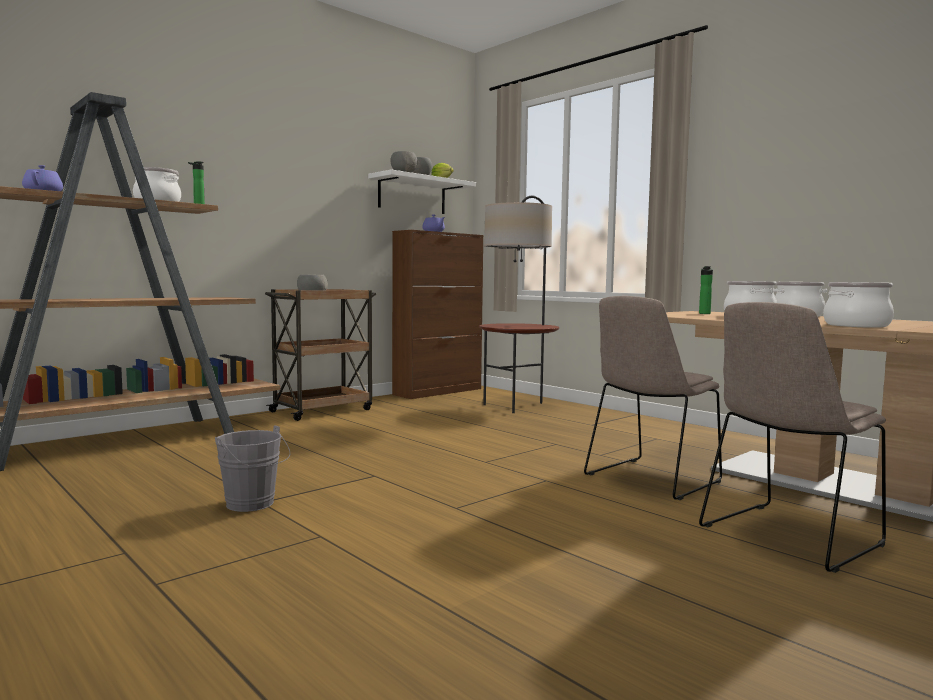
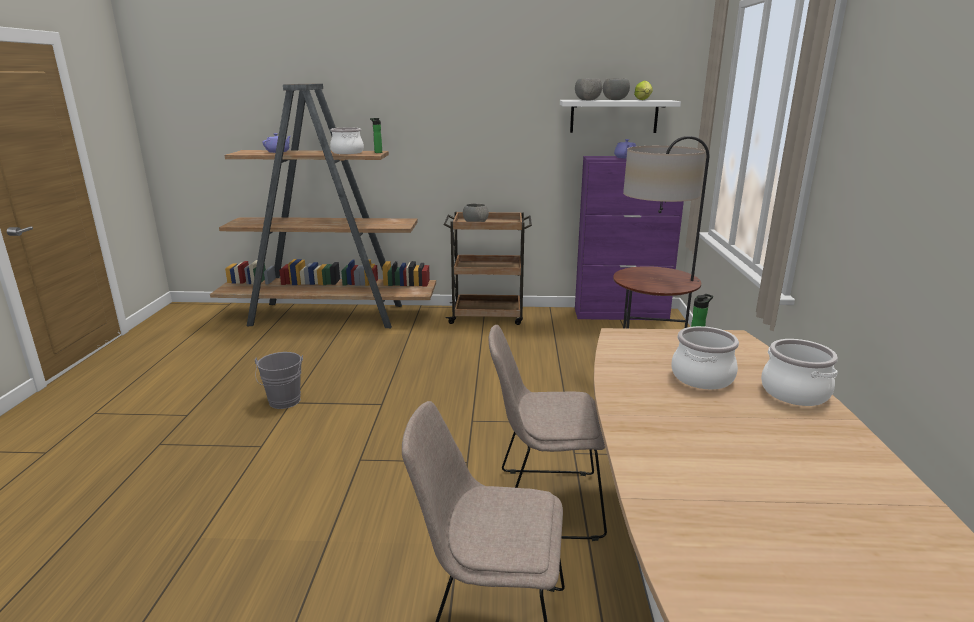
camera: 45 degrees right, 15 degrees up
brown cabinet [392,230,483,399] -> purple cabinet [575,156,684,320]
cooking pot [823,282,894,328] -> none

